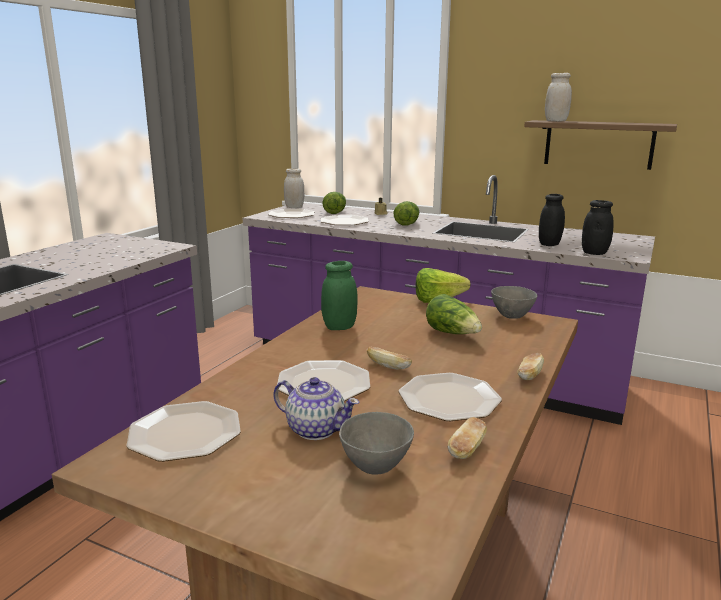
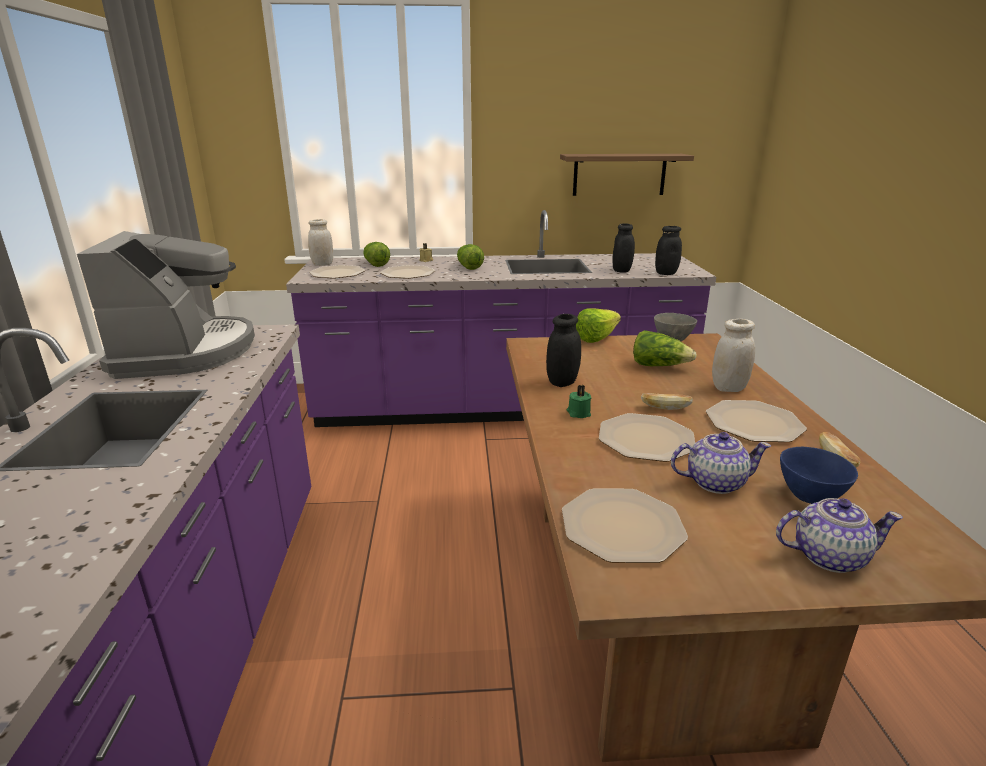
camera: 30 degrees left, 5 degrees up
green jar [321,261,358,330] -> black jar [546,314,581,387]
grey bowl [339,412,414,475] -> blue bowl [780,447,858,504]
bread [517,353,544,380] -> none
white jar [545,73,572,121] -> white jar moved to [712,319,755,392]
none -> coffee machine [77,231,255,379]
none -> green candle [566,385,591,418]
none -> teapot [776,498,903,573]

